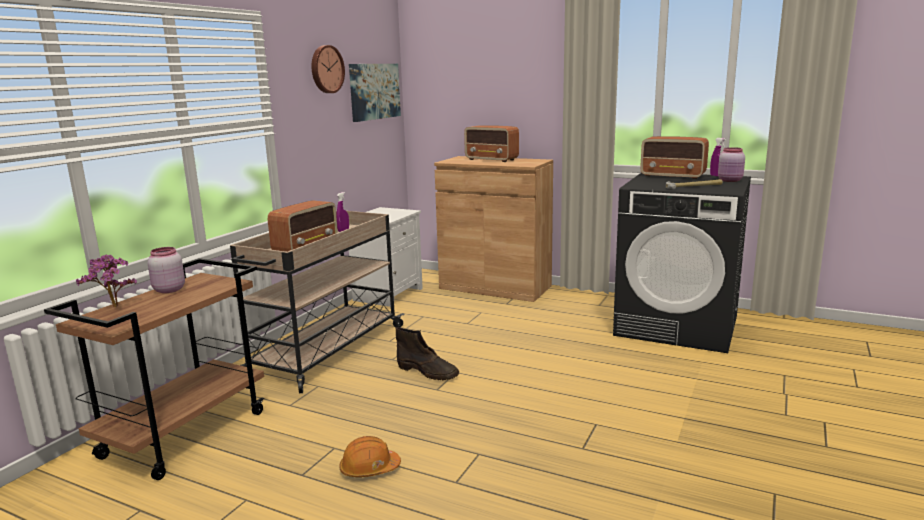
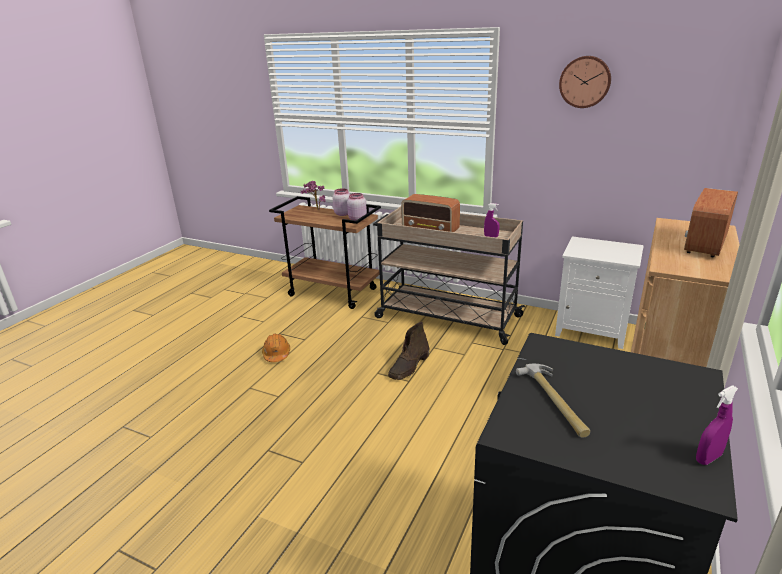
camera: 90 degrees right, 10 degrees up
picture [349,64,401,122] -> none
radio [640,136,709,179] -> none
pink jar [718,147,745,182] -> pink jar moved to [347,193,367,221]

